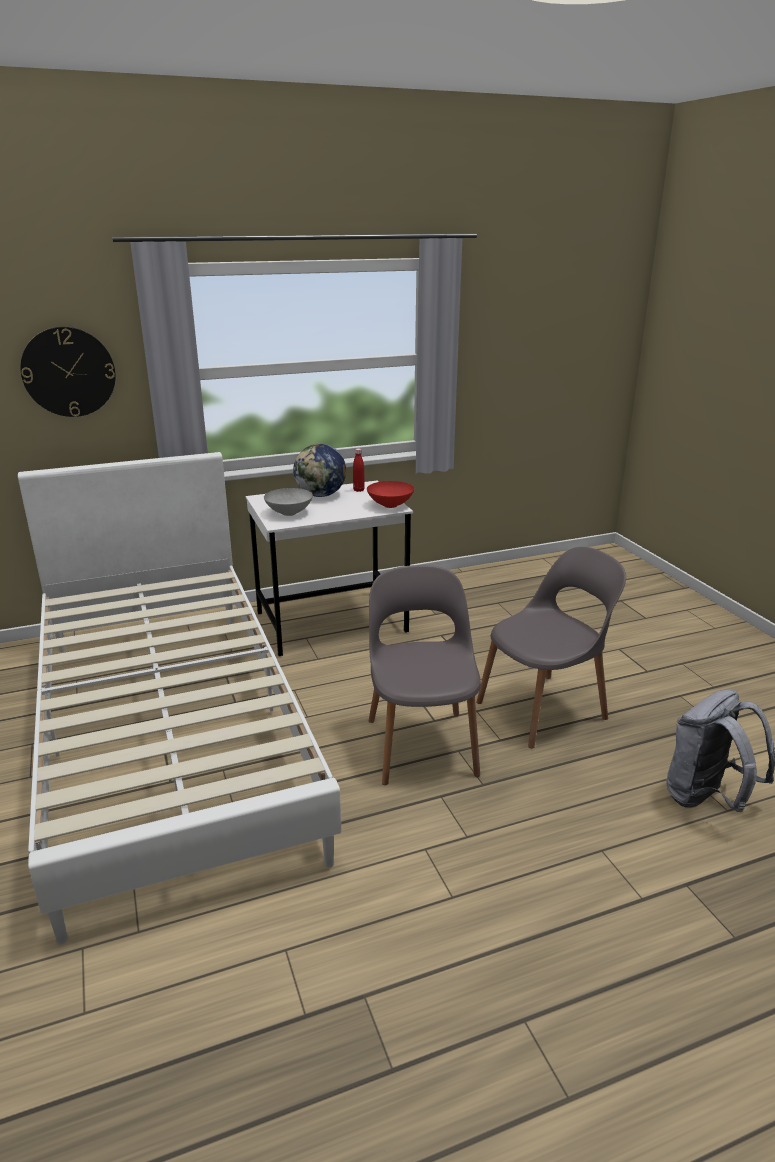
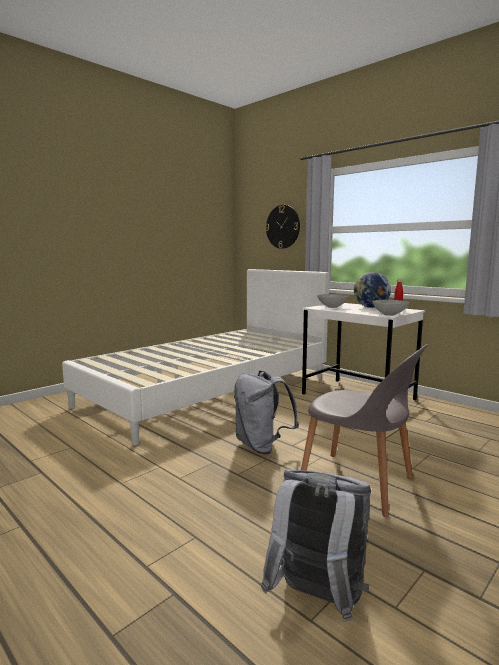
camera: 65 degrees right, 15 degrees down
red bowl [367,481,414,508] -> grey bowl [372,300,409,316]
grey chair [369,565,481,785] -> grey backpack [234,371,299,454]

